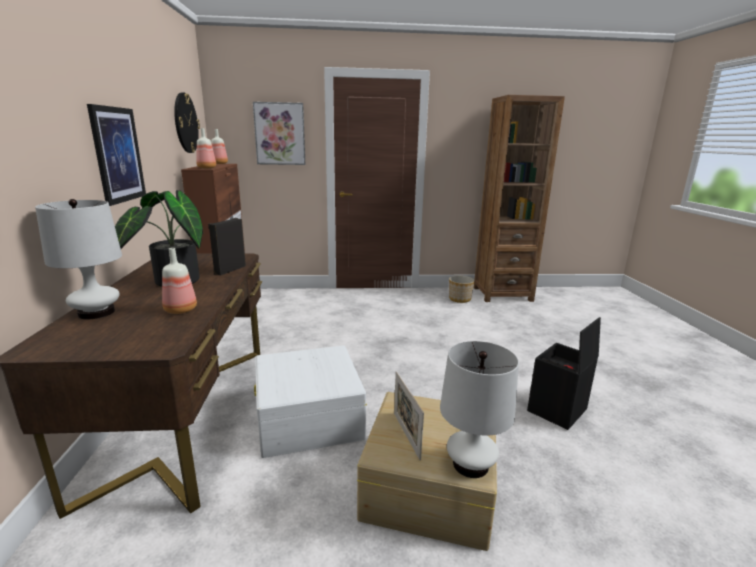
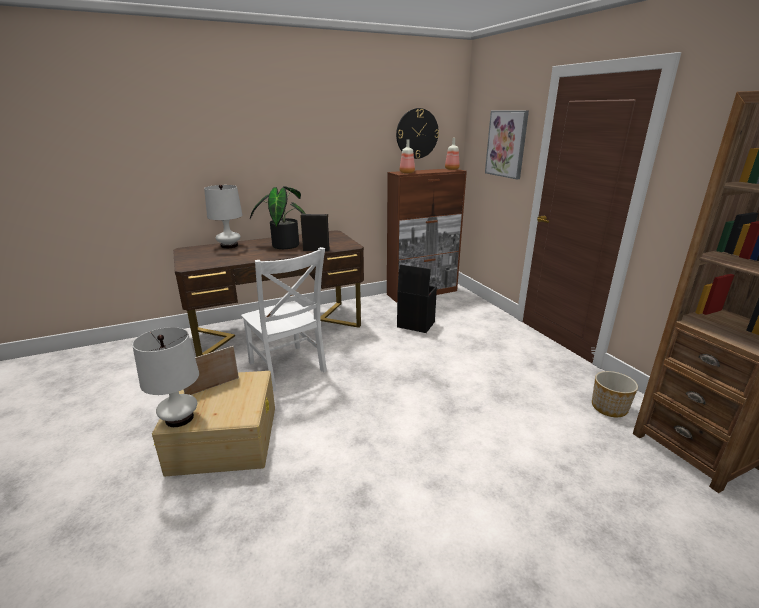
camera: 70 degrees right, 5 degrees up
picture [87,104,146,206] -> none
bottle [162,248,197,314] -> none
white storage box [254,345,367,458] -> white chair [241,247,327,391]
black storage box [527,317,601,430] -> black storage box moved to [397,264,437,333]

